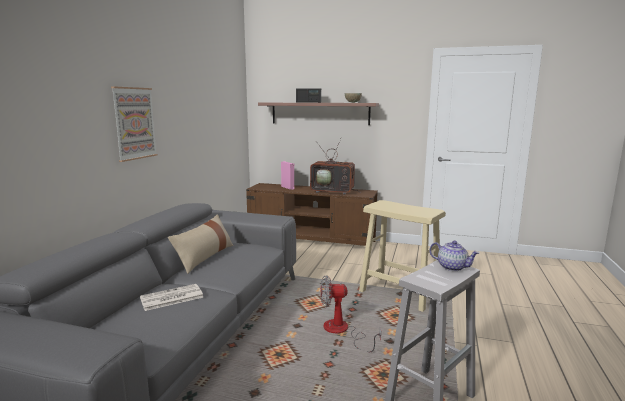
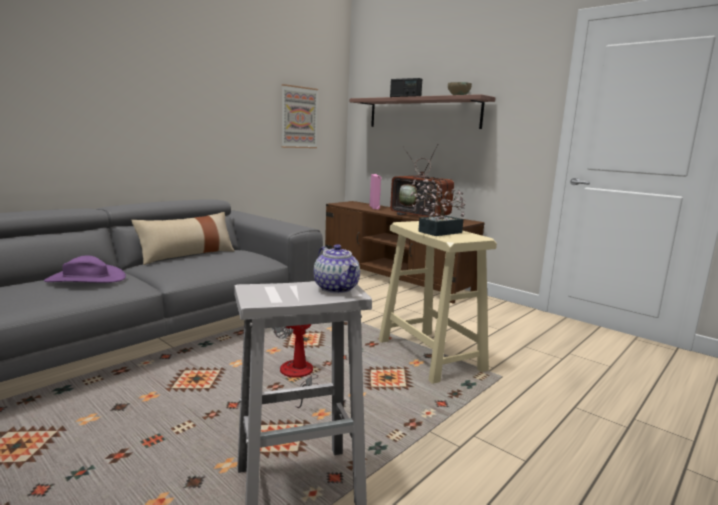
camera: 25 degrees right, 0 degrees up
picture [111,86,158,162] -> picture moved to [281,84,318,148]
newspaper [140,284,203,311] -> purple hat [44,255,126,283]
none -> potted plant [409,179,466,236]

